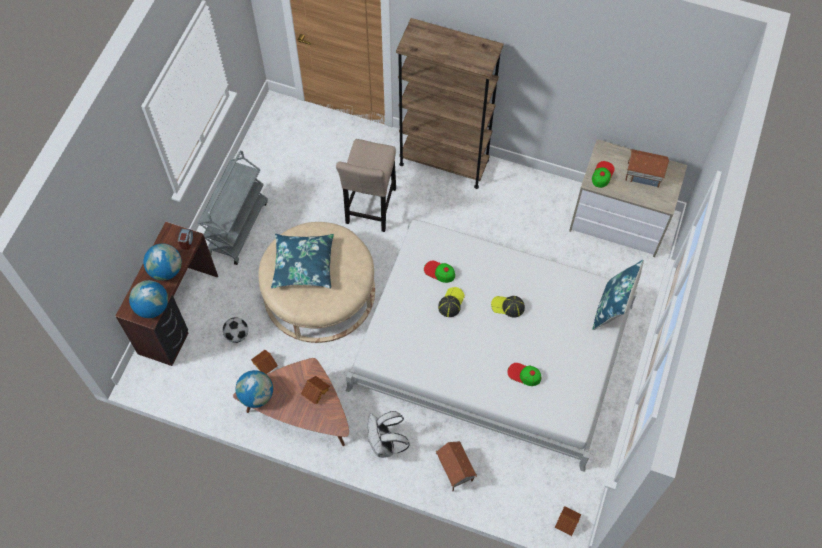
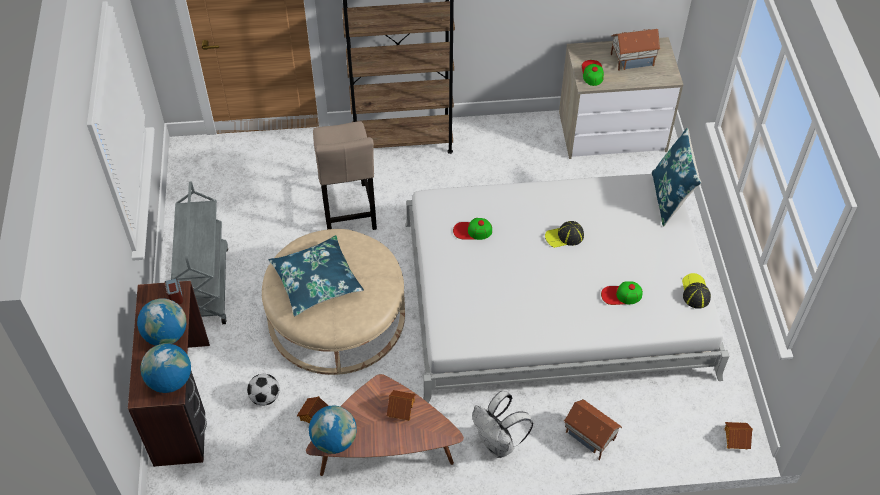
camera: 25 degrees left, 10 degrees down
cap [438,287,465,317] -> cap moved to [682,273,711,309]

